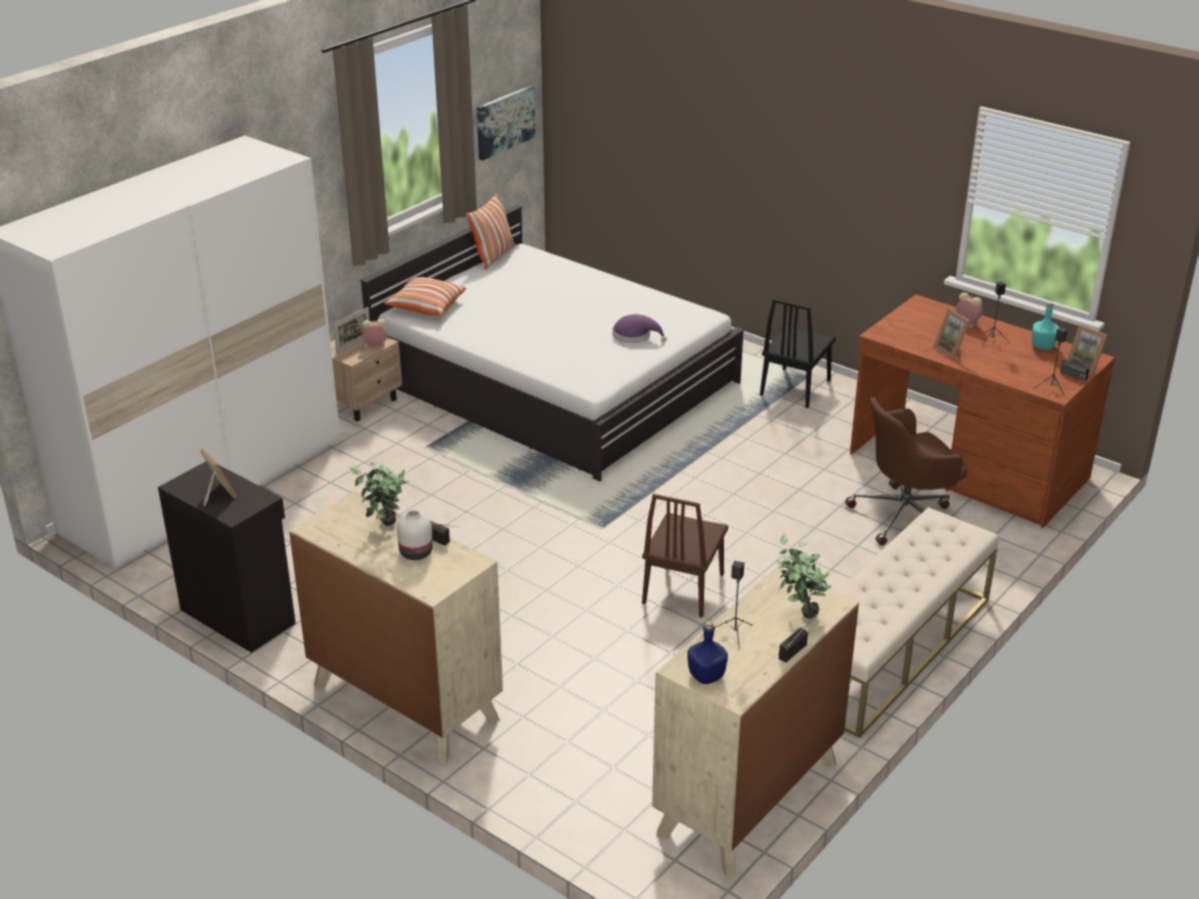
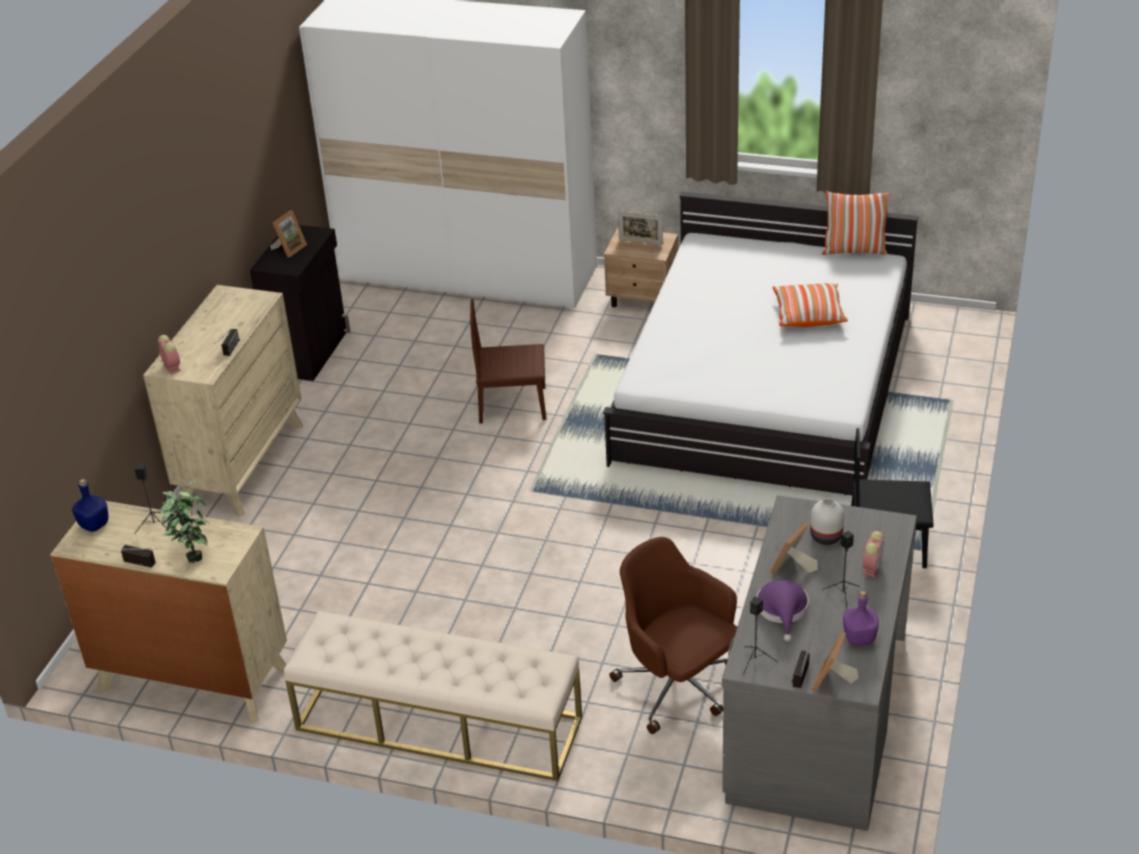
camera: 70 degrees right, 5 degrees up
potted plant [349,459,410,526] -> none
alarm clock [362,319,387,349] -> alarm clock moved to [158,335,181,374]
pillow [384,277,466,316] -> pillow moved to [772,283,848,327]
white vase [397,510,433,560] -> white vase moved to [810,498,844,545]
picture [477,85,536,161] -> none
purple hat [613,314,667,343] -> purple hat moved to [757,579,809,642]
brown chair [642,494,728,618] -> brown chair moved to [470,299,546,424]
brown desk [850,295,1115,528] -> grey desk [722,495,917,831]
turquoise bottle [1032,302,1059,350] -> purple bottle [843,591,879,646]

